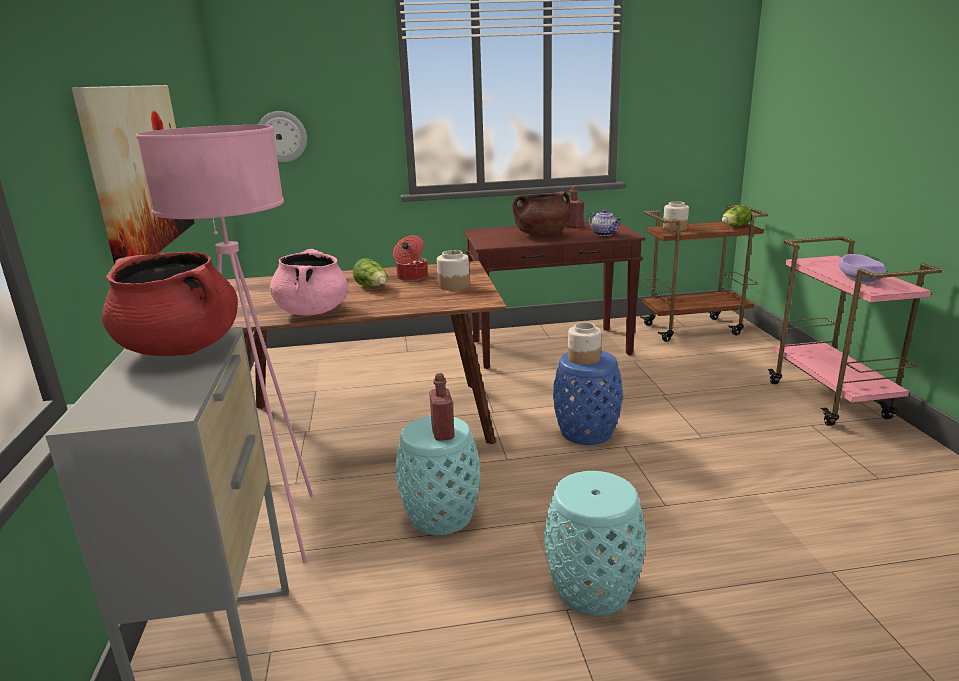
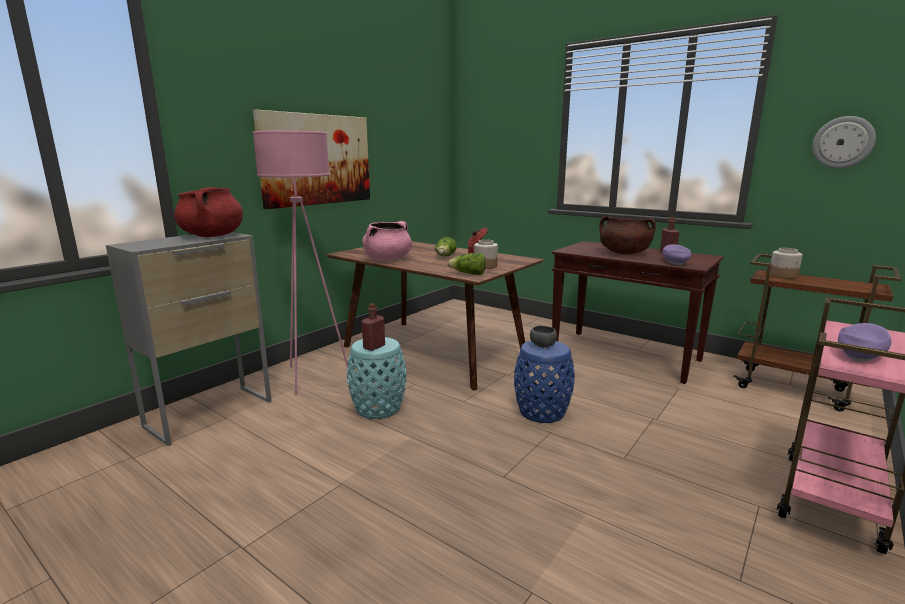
camera: 45 degrees right, 5 degrees down
wall clock [258,111,307,162] -> wall clock moved to [812,116,876,169]
turquoise stool [544,471,646,616] -> none
jar [568,322,601,365] -> grey bowl [530,325,557,347]
teapot [588,209,622,236] -> purple bowl [663,244,691,265]
lettuce [722,205,752,226] -> lettuce moved to [447,253,486,275]

